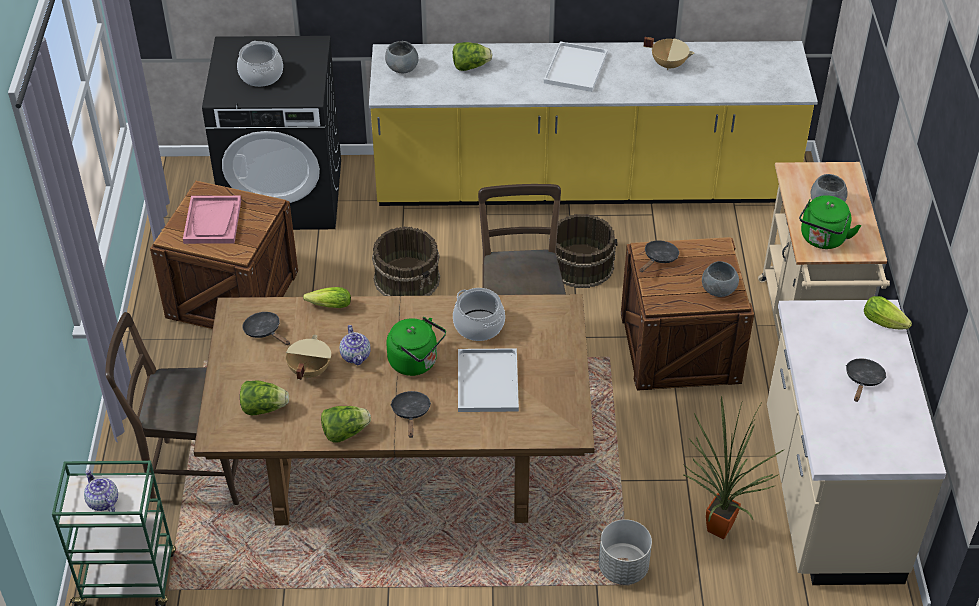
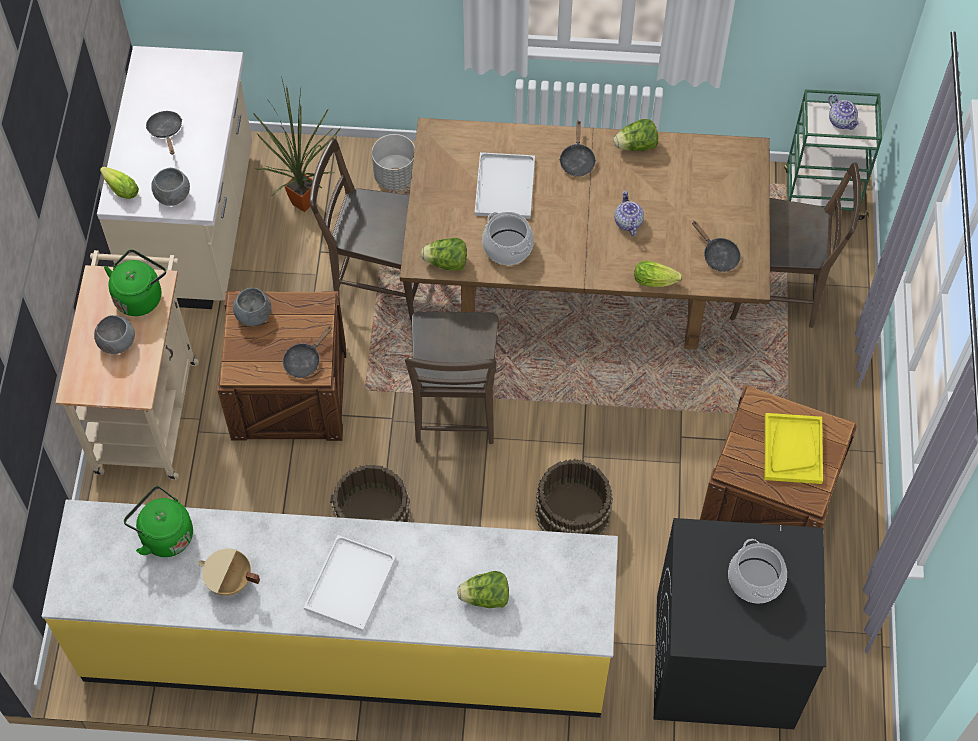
camera: 175 degrees left, 15 degrees up
pink tray [183,196,241,244] -> yellow tray [765,413,823,484]
lettuce [240,381,289,415] -> lettuce moved to [421,238,467,271]
beige cooking pot [286,334,331,380] -> none
grey bowl [385,41,419,73] -> grey bowl moved to [151,168,190,206]
green kettle [386,317,446,376] -> green kettle moved to [124,486,193,557]
black frying pan [846,359,886,402] -> black frying pan turned 135 degrees clockwise [146,111,182,155]
none -> brown chair [309,138,419,321]

